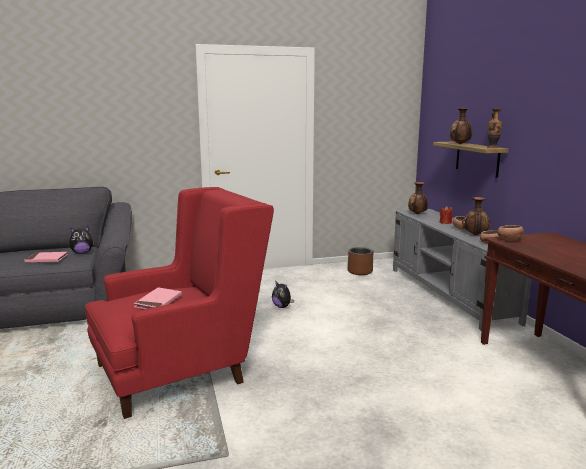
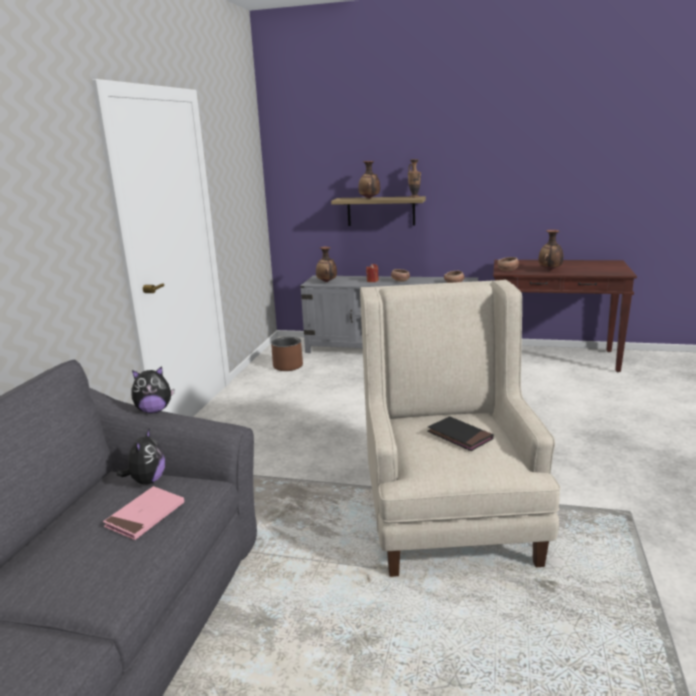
camera: 60 degrees left, 5 degrees up
red armchair [85,187,274,419] -> beige armchair [360,280,561,577]
pink book [134,287,182,309] -> black book [427,417,494,451]
plush toy [272,282,294,308] -> plush toy moved to [132,366,174,413]
vase [462,197,492,235] -> vase moved to [538,230,563,270]

